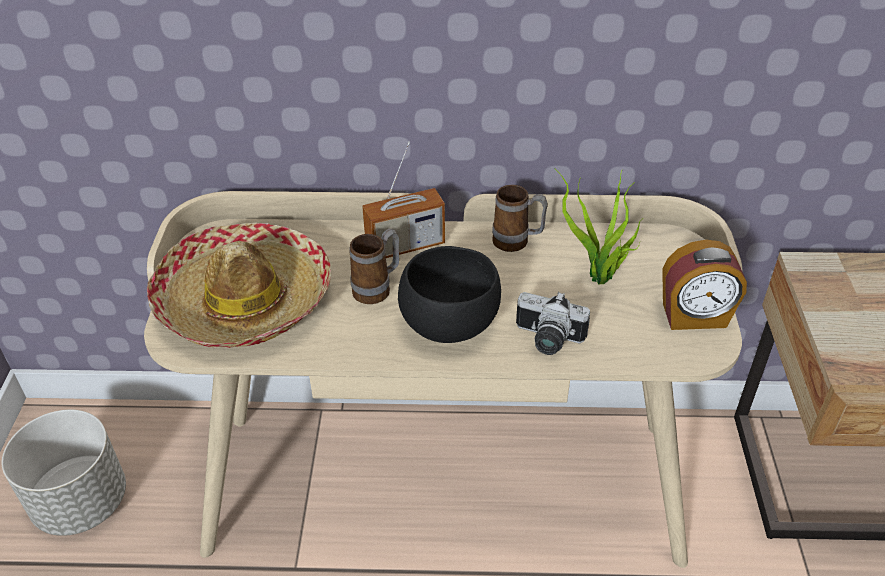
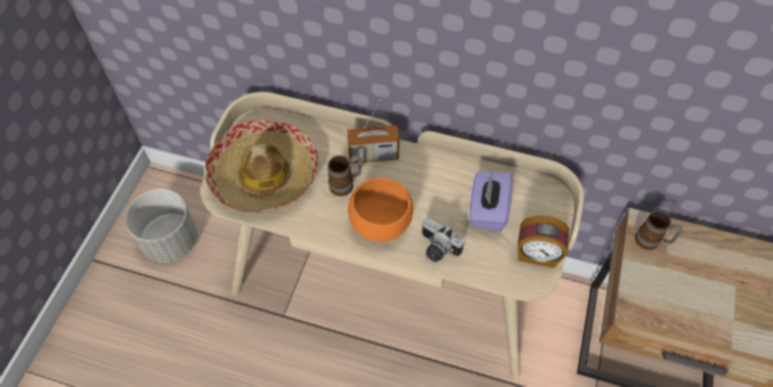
camera: 15 degrees right, 15 degrees up
black bowl [398,246,501,343] -> orange bowl [348,178,413,242]
mug [492,185,548,252] -> mug moved to [635,211,682,250]
potted plant [554,168,643,284] -> purple tissue box [469,172,513,232]

